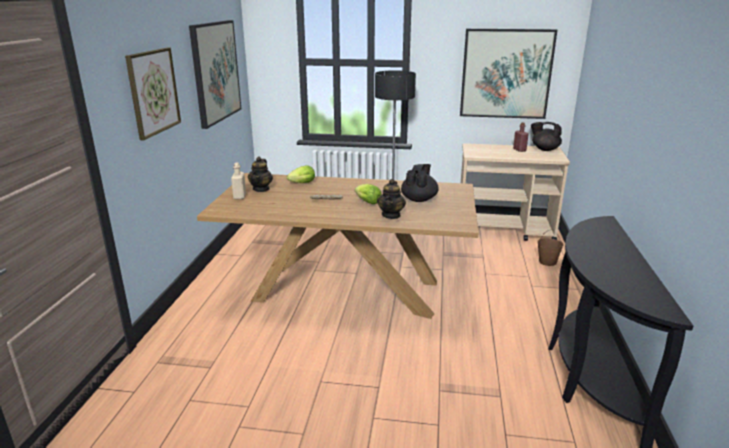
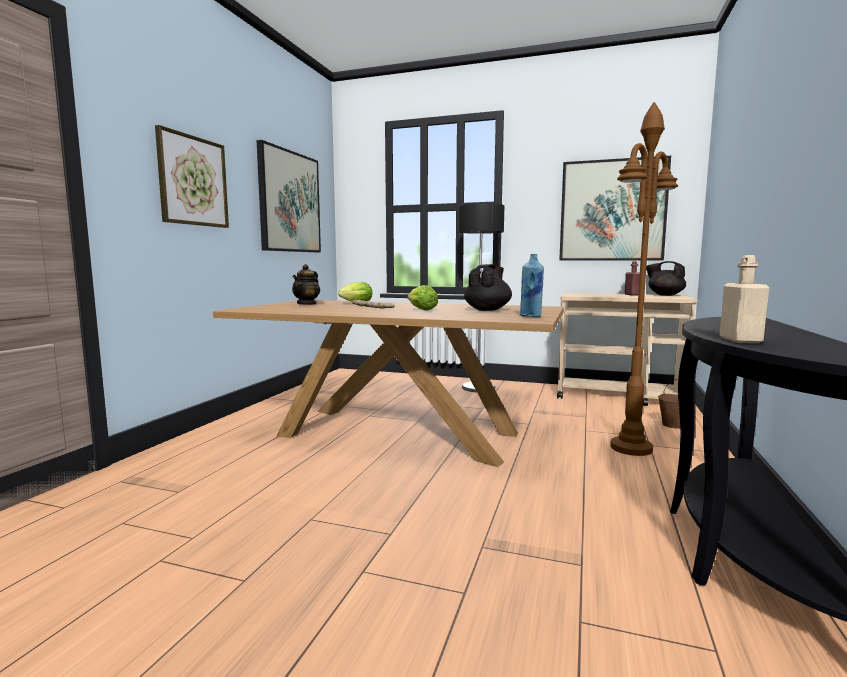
camera: 10 degrees right, 15 degrees down
beige bottle [231,162,246,199] -> beige bottle moved to [720,255,769,344]
teapot [377,179,406,219] -> none
none -> blue bottle [520,254,544,317]
none -> brown floor lamp [610,102,678,456]

